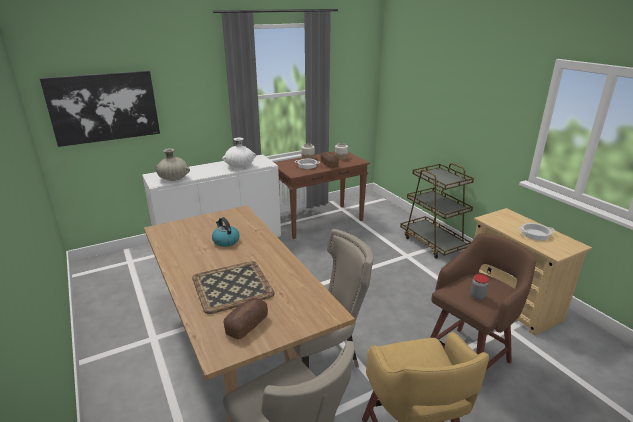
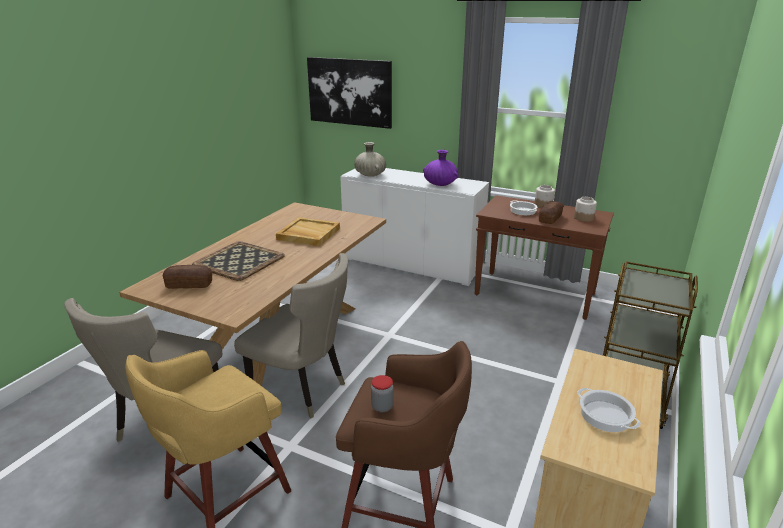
camera: 55 degrees right, 0 degrees up
kettle [212,217,240,247] -> beige tray [276,217,340,246]
white vase [222,138,256,168] -> purple vase [423,150,459,186]

